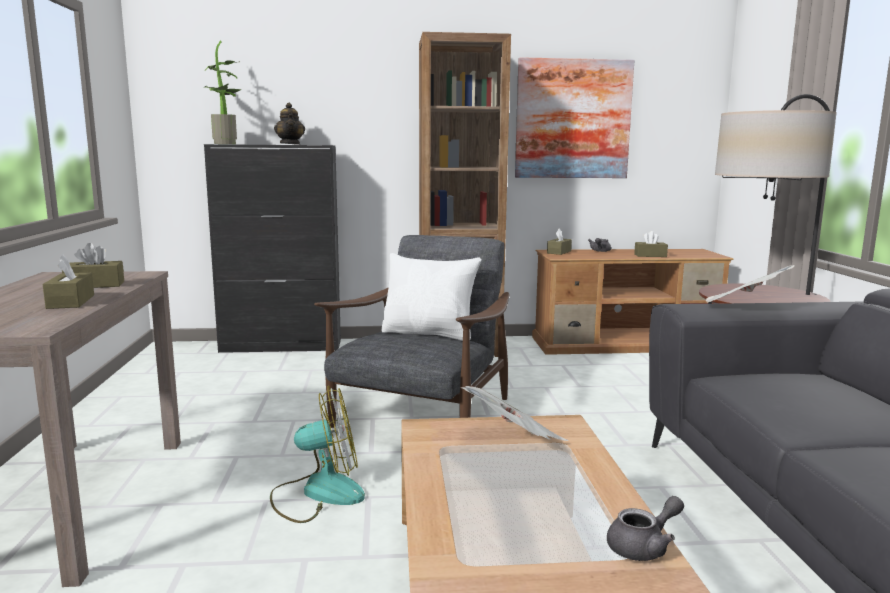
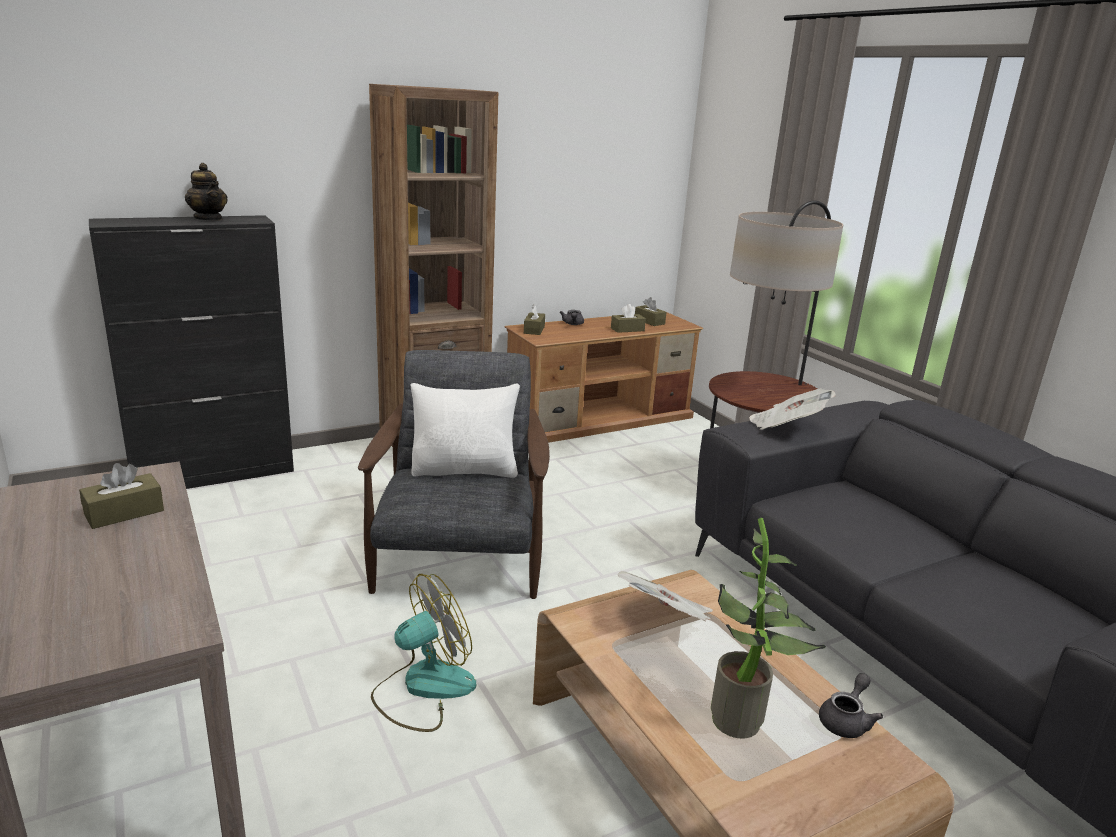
camera: 25 degrees left, 10 degrees up
brown tissue box [43,255,94,309] -> brown tissue box moved to [635,297,667,326]
potted plant [205,41,242,144] -> potted plant moved to [711,518,826,739]
picture [515,57,635,178] -> none

